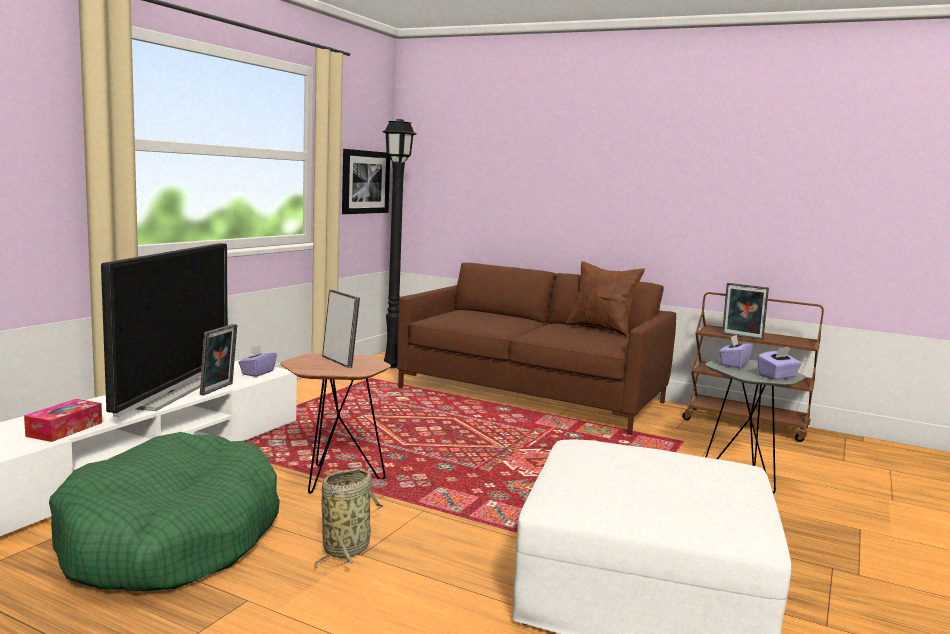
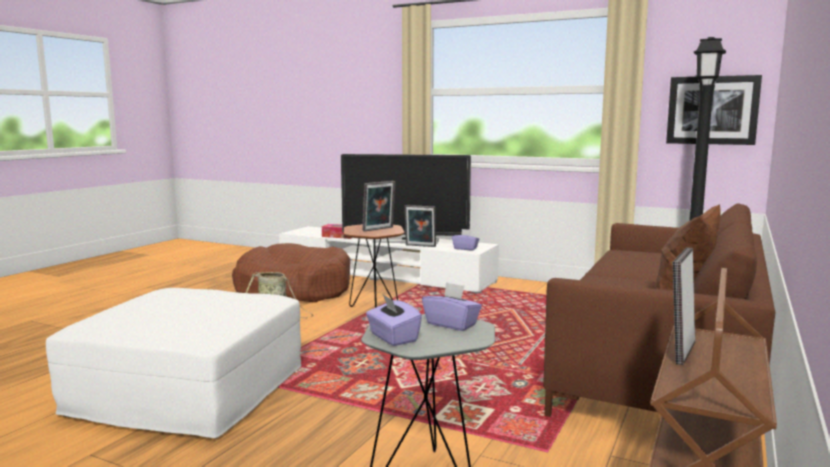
camera: 90 degrees right, 0 degrees up
green dog bed [49,432,280,591] -> brown dog bed [232,243,350,302]

